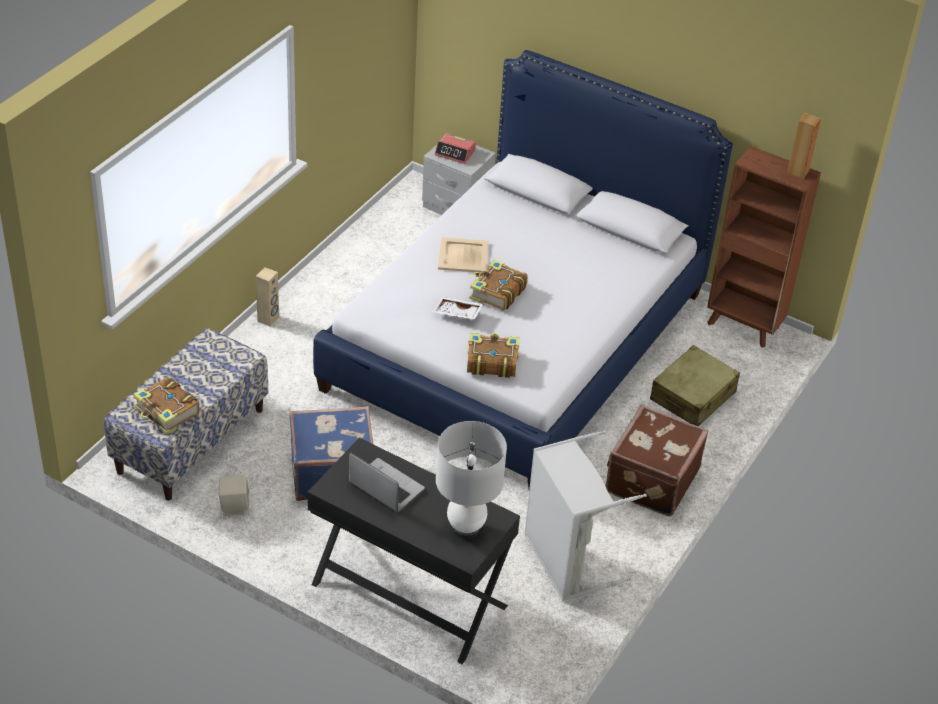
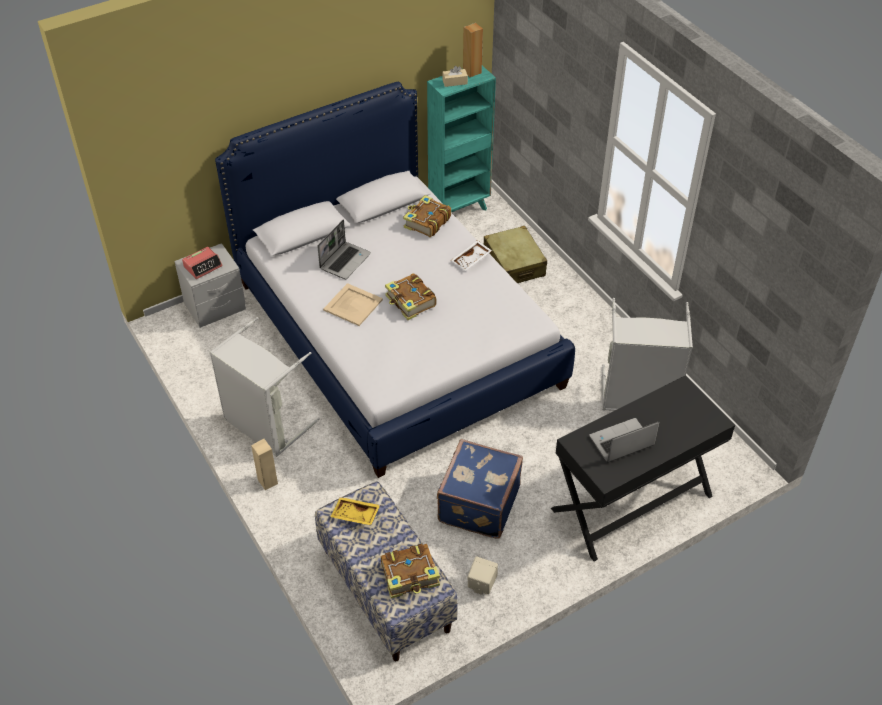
camera: 60 degrees left, 5 degrees up
white tray [433,297,483,320] -> white tray moved to [451,240,492,271]
white table lamp [436,421,507,539] -> none
book [467,333,520,378] -> book moved to [403,195,451,237]
brown suitcase [605,405,708,516] -> none
brown bookcase [707,146,821,348] -> turquoise bookcase [427,66,496,212]
none -> grey laundry basket [210,317,320,457]
none -> laptop [317,219,371,279]
none -> yellow tray [330,497,380,525]
none -> beige tissue box [442,66,468,87]

